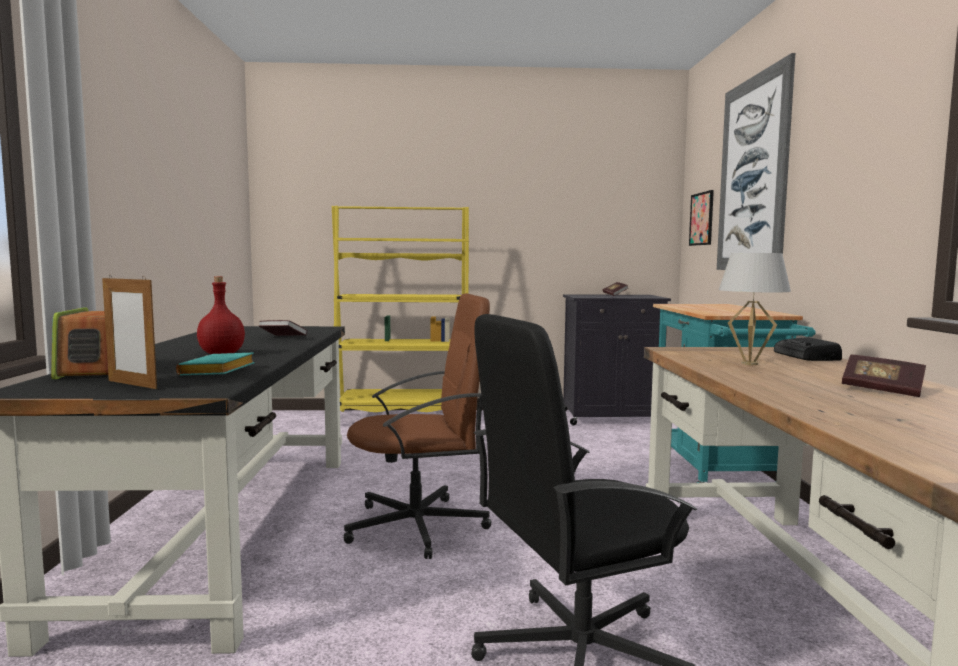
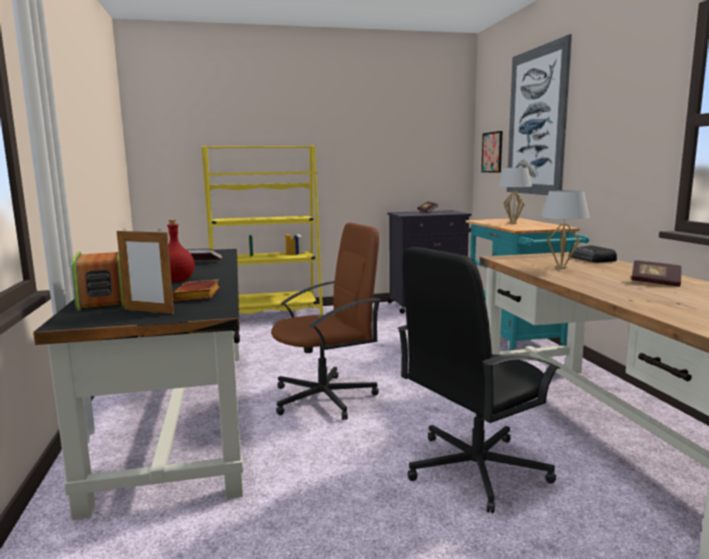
camera: 10 degrees left, 5 degrees up
turquoise book [176,353,255,375] -> brown book [173,279,220,301]
none -> white table lamp [498,167,532,224]

